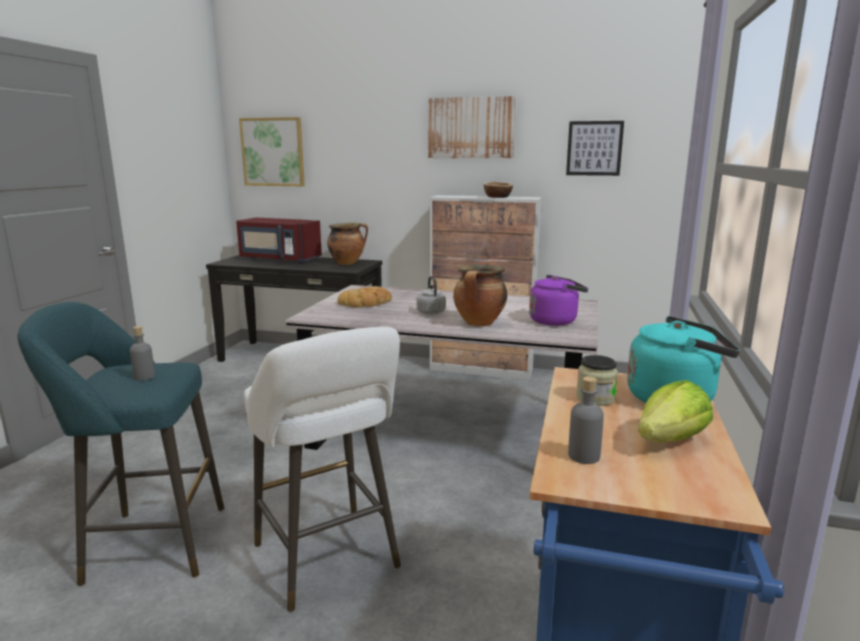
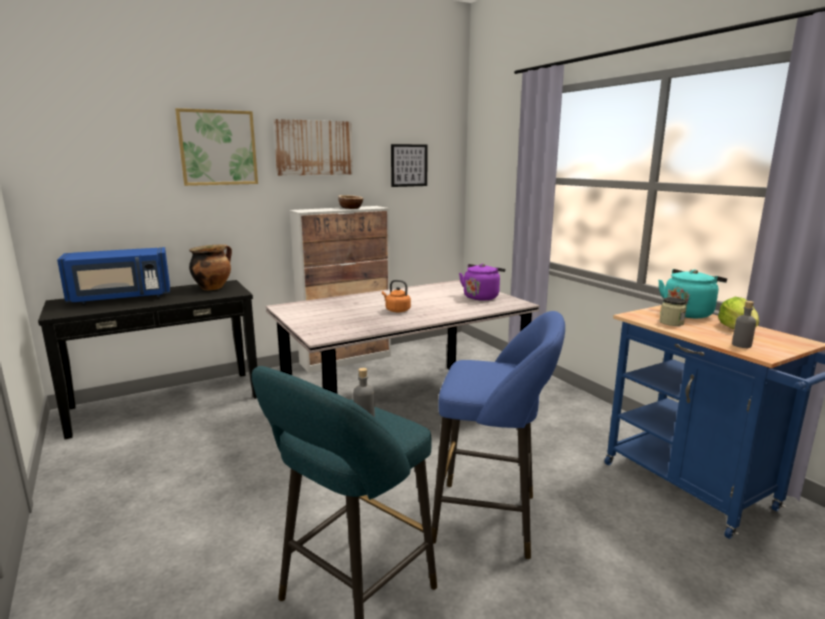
camera: 45 degrees left, 0 degrees up
red microwave [236,218,322,263] -> blue microwave [57,247,170,304]
picture [239,117,305,186] -> picture moved to [175,108,258,186]
white stool [244,327,401,612] -> blue stool [432,311,565,559]
bread [337,286,392,308] -> none
grey kettle [416,276,446,315] -> orange kettle [382,280,411,312]
cooking pot [453,264,507,327] -> none

